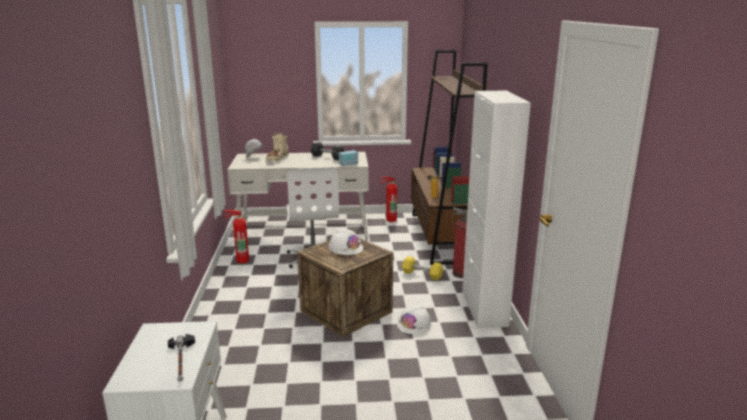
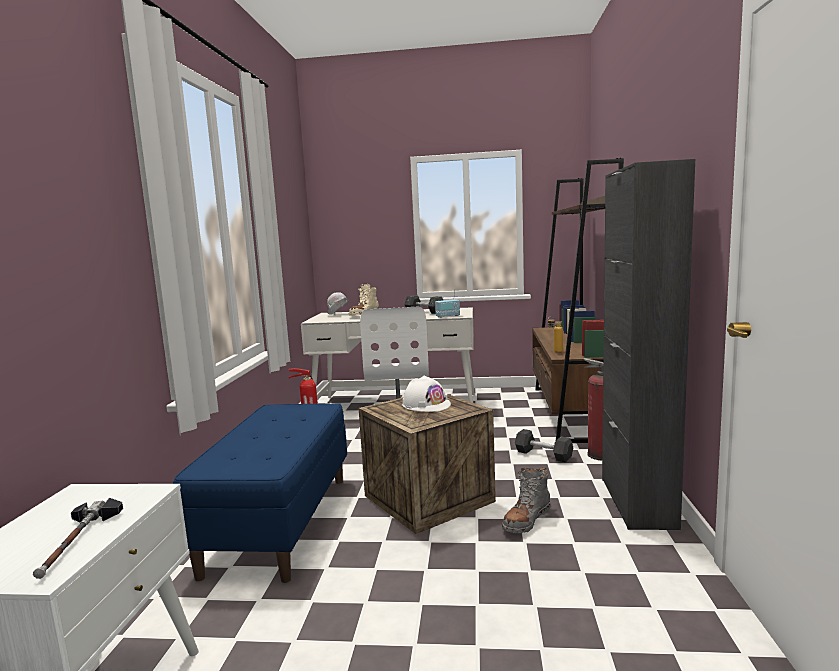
camera: 10 degrees right, 10 degrees down
fire extinguisher [380,177,397,222] -> none
white hard hat [397,303,431,334] -> grey boot [502,467,551,533]
yellow dumbbell [402,256,443,280] -> grey dumbbell [515,429,573,462]
white cabinet [462,91,531,328] -> black cabinet [602,159,695,530]
none -> blue bench [173,403,347,583]

